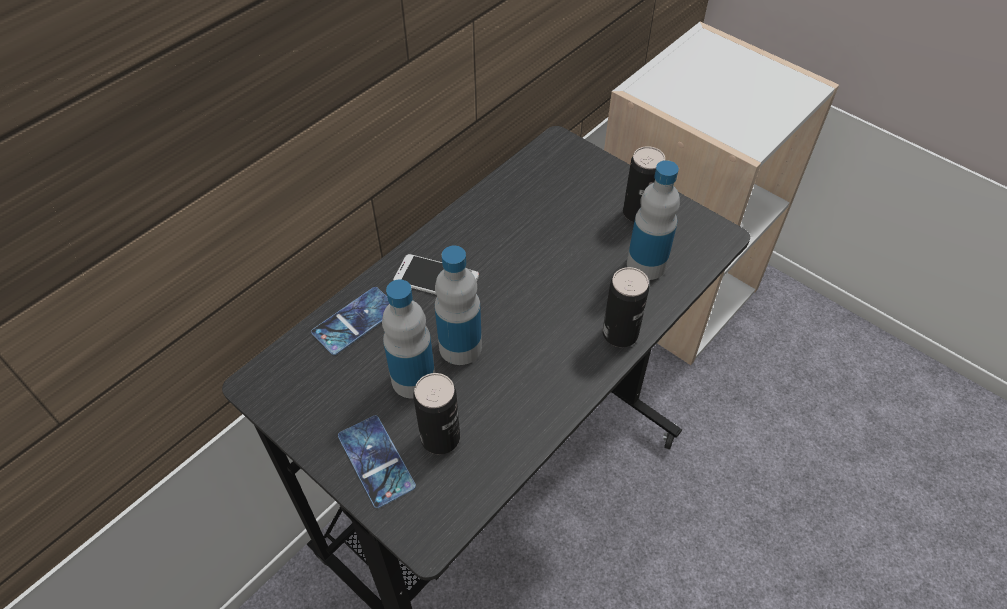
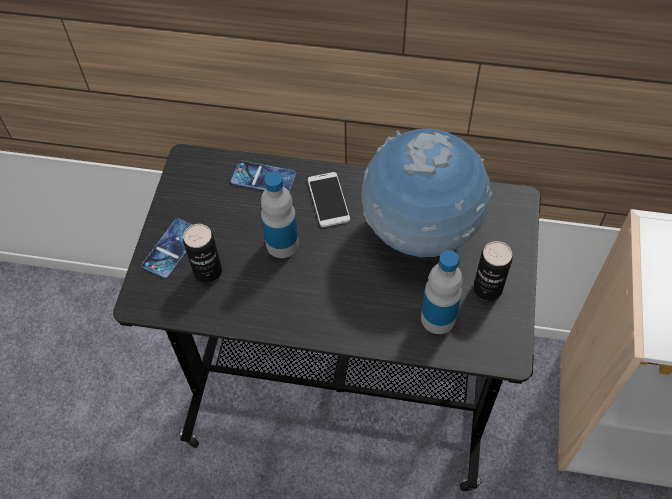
camera: 60 degrees right, 5 degrees up
bottle [382,279,435,399] -> none
can [603,267,649,347] -> none
none -> globe [362,129,492,257]

